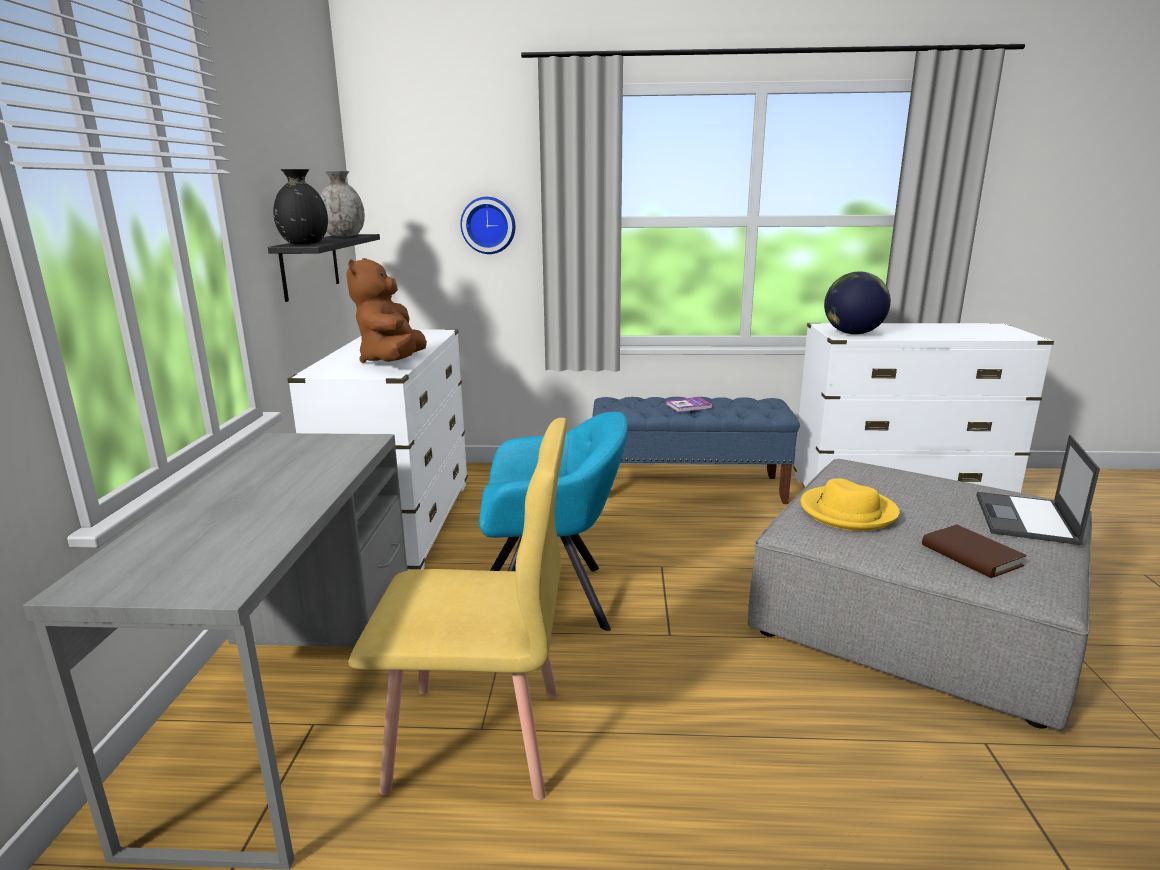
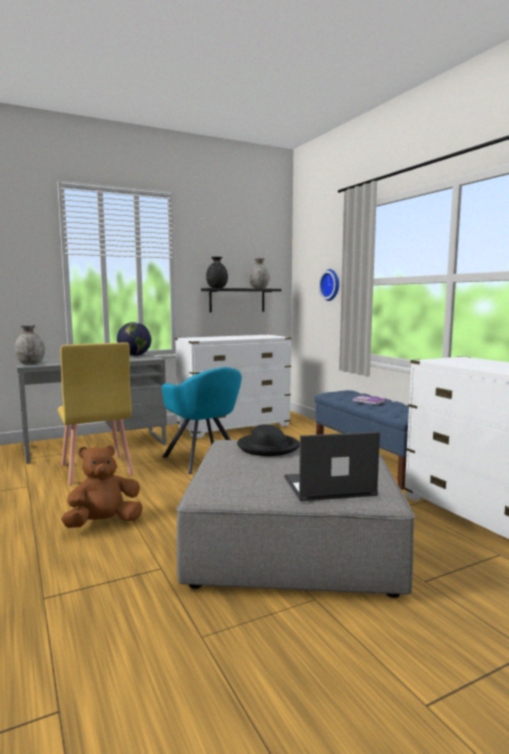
camera: 60 degrees right, 10 degrees down
brown plush toy [346,258,427,363] -> brown plush toy moved to [61,445,143,528]
yellow hat [800,478,900,531] -> black hat [237,425,300,456]
globe [824,272,891,335] -> globe moved to [117,322,151,356]
brown book [922,524,1026,578] -> none
none -> grey vase [15,325,45,364]

